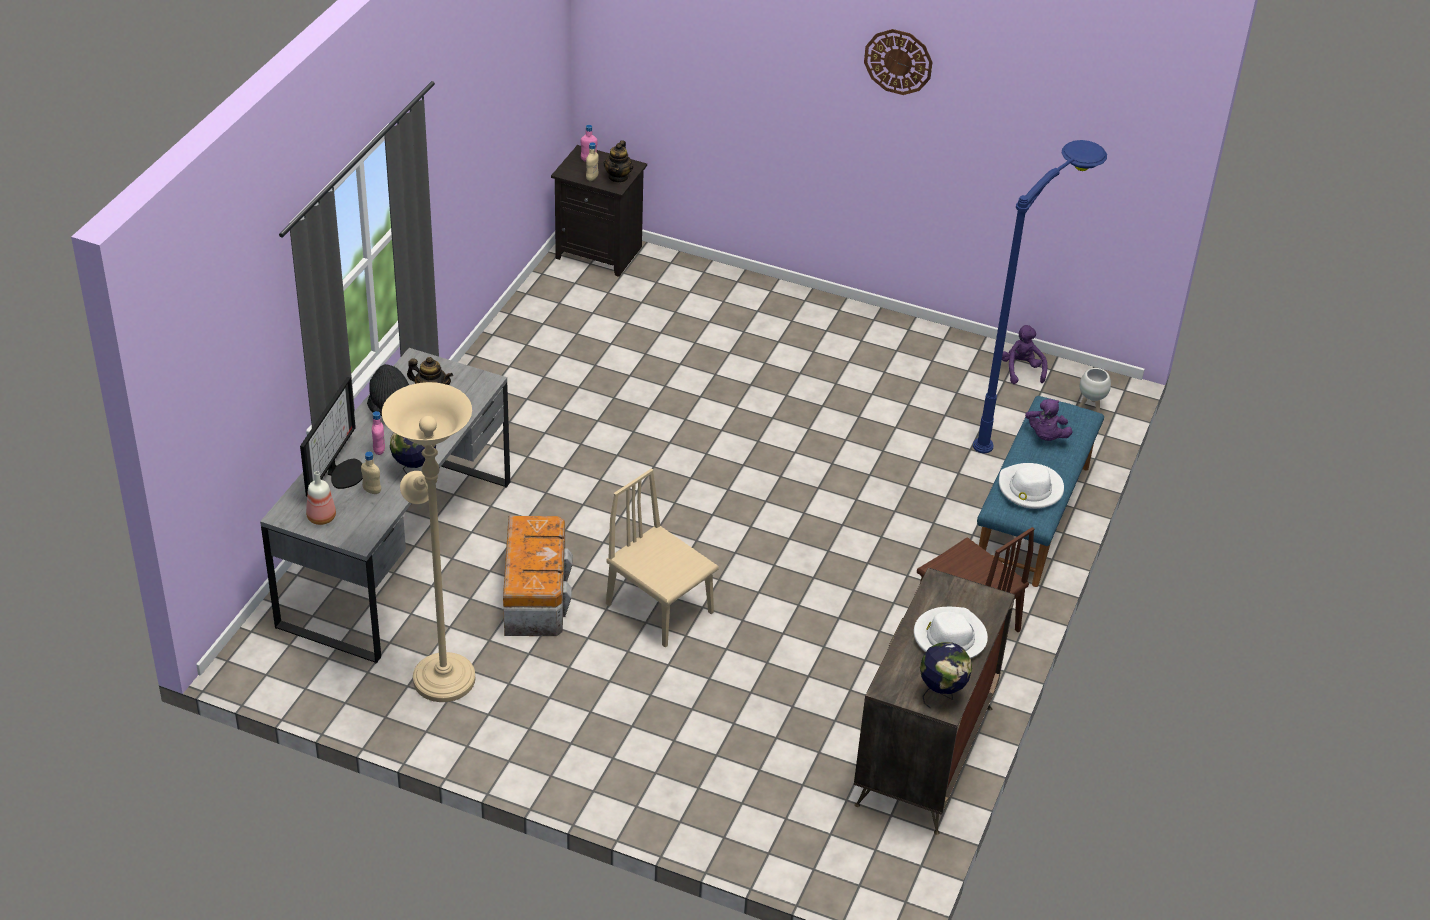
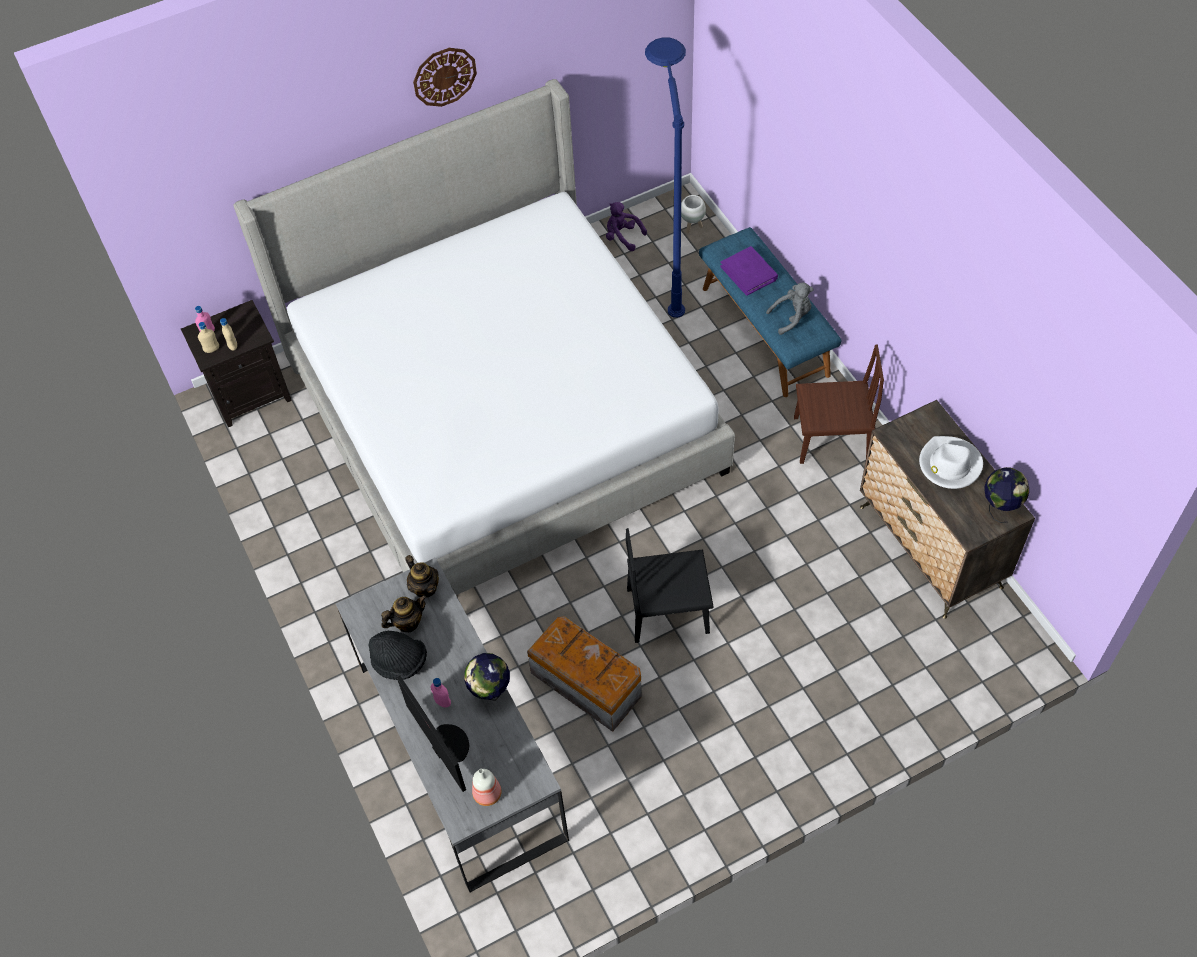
camera: 45 degrees left, 15 degrees up
beige bottle [361,452,381,494] -> beige bottle moved to [198,322,219,353]
beige floor lamp [382,382,475,702] -> none
teapot [604,140,633,183] -> teapot moved to [405,555,439,597]
beige chair [606,469,719,648] -> black chair [626,528,713,643]
white hat [999,463,1064,509] -> grey plush toy [766,282,814,335]
purple plush toy [1025,399,1072,441] -> purple book [720,246,778,296]
none -> bed [234,79,735,595]

